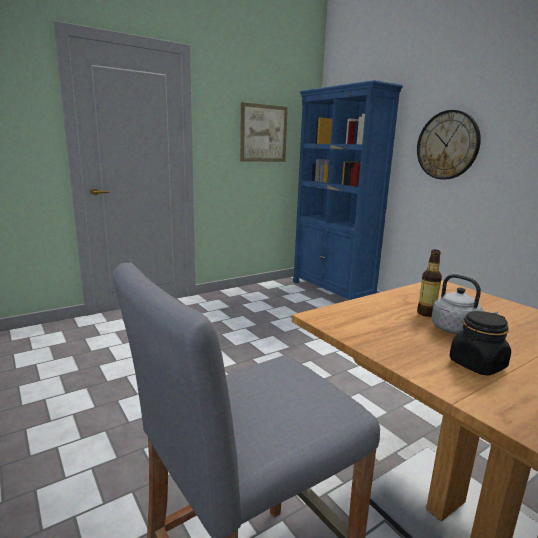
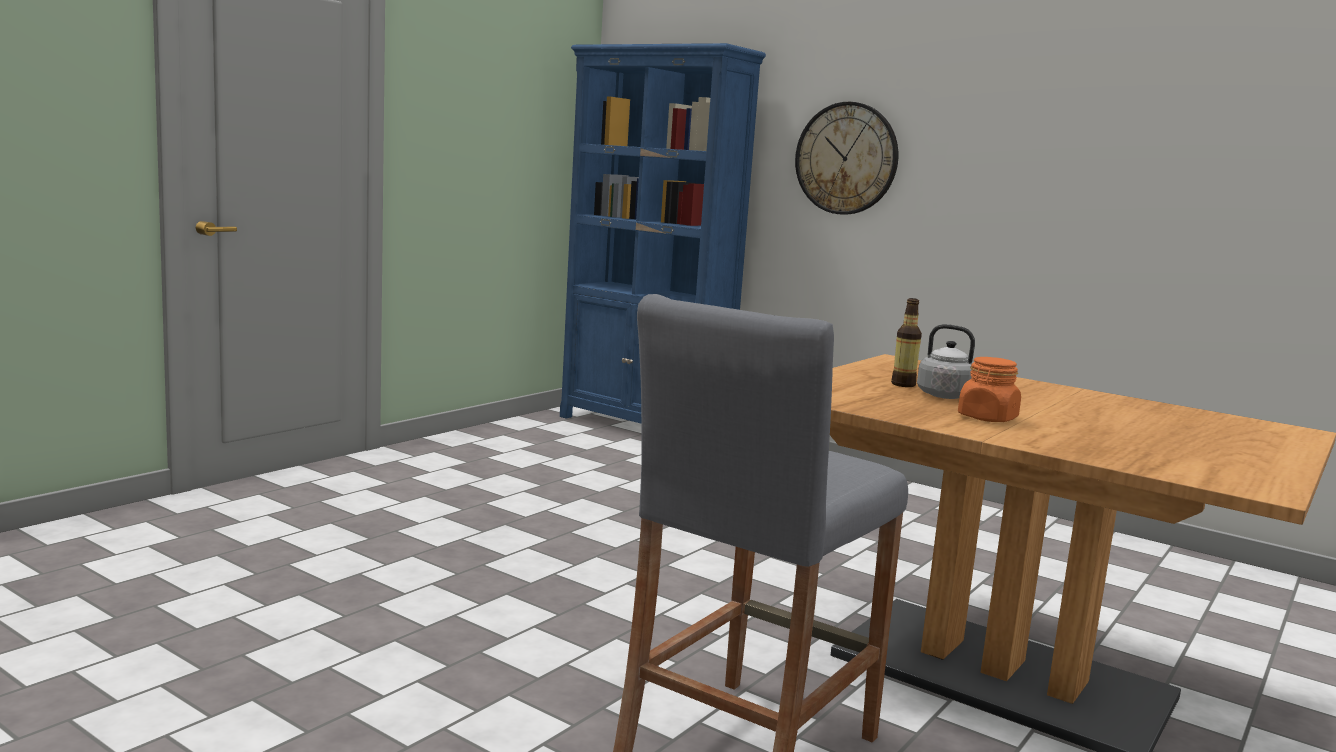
camera: 20 degrees left, 5 degrees down
picture [240,102,288,162] -> none
black jar [450,311,511,376] -> orange jar [958,357,1021,422]

